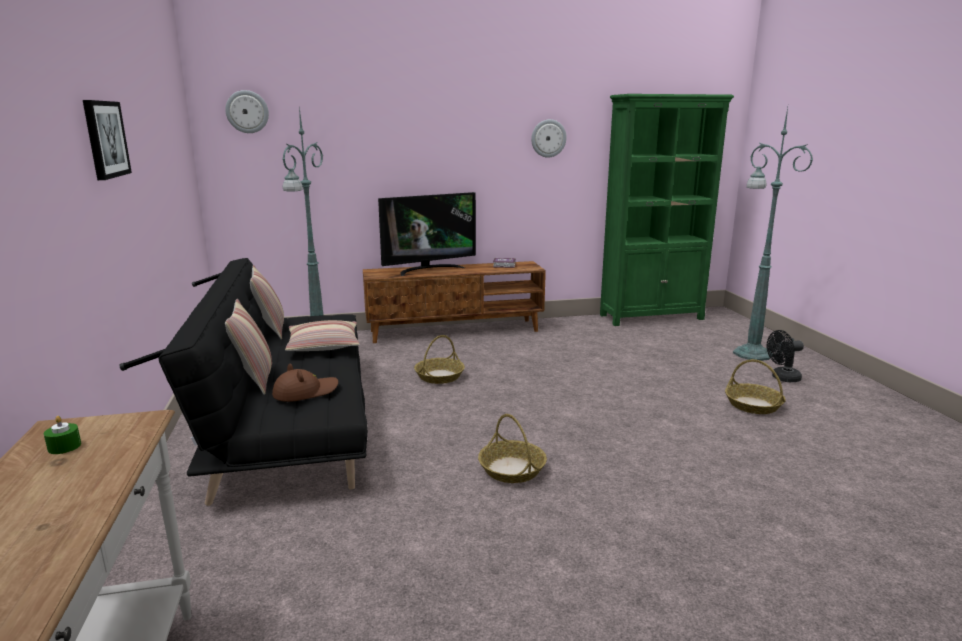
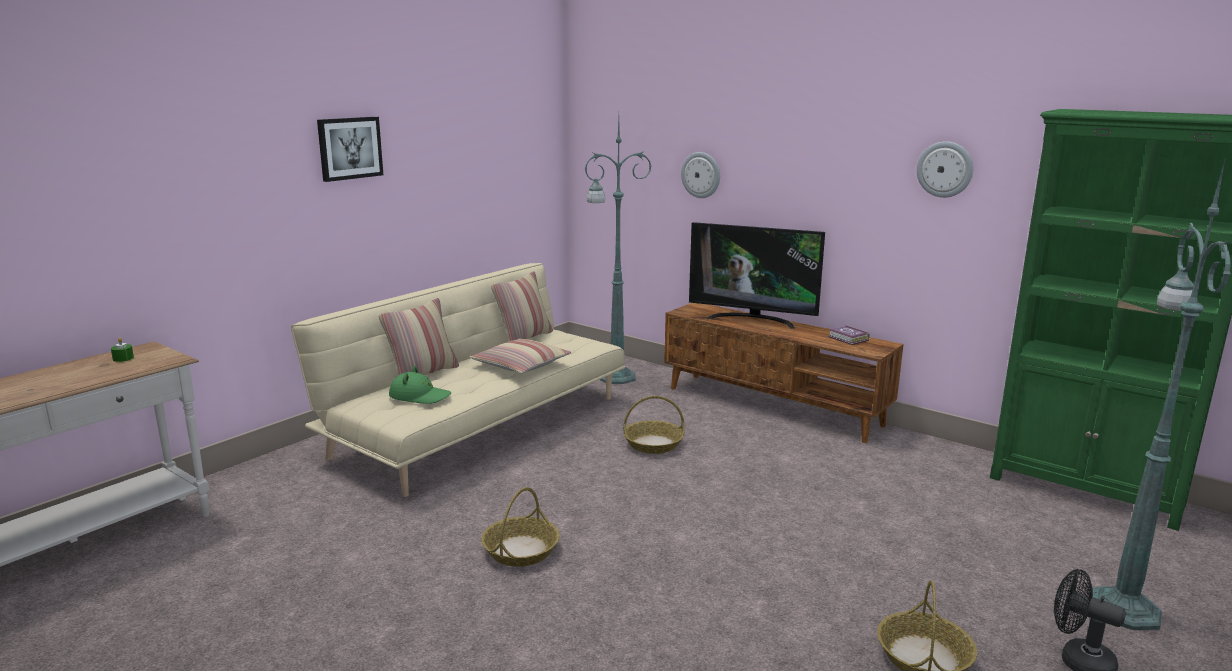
camera: 50 degrees right, 0 degrees up
black sofa [120,258,368,506] -> beige sofa [291,263,625,497]
wall clock [225,90,269,133] -> wall clock moved to [681,152,720,198]
brown hat [272,363,338,402] -> green hat [389,366,451,404]

